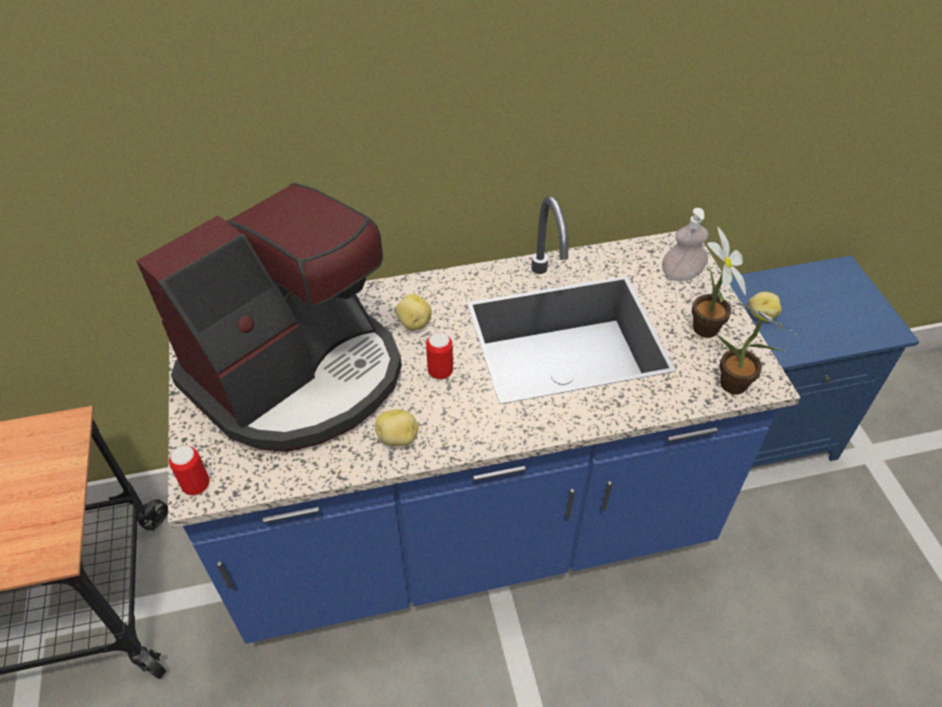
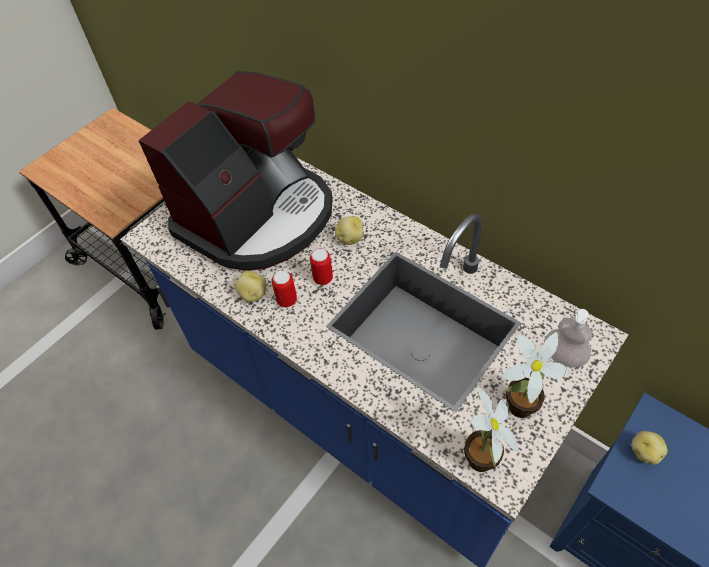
camera: 55 degrees right, 5 degrees up
coffee machine [136,183,402,452] -> coffee machine turned 60 degrees counterclockwise [138,71,332,271]
can [169,445,209,496] -> can moved to [272,271,297,307]

